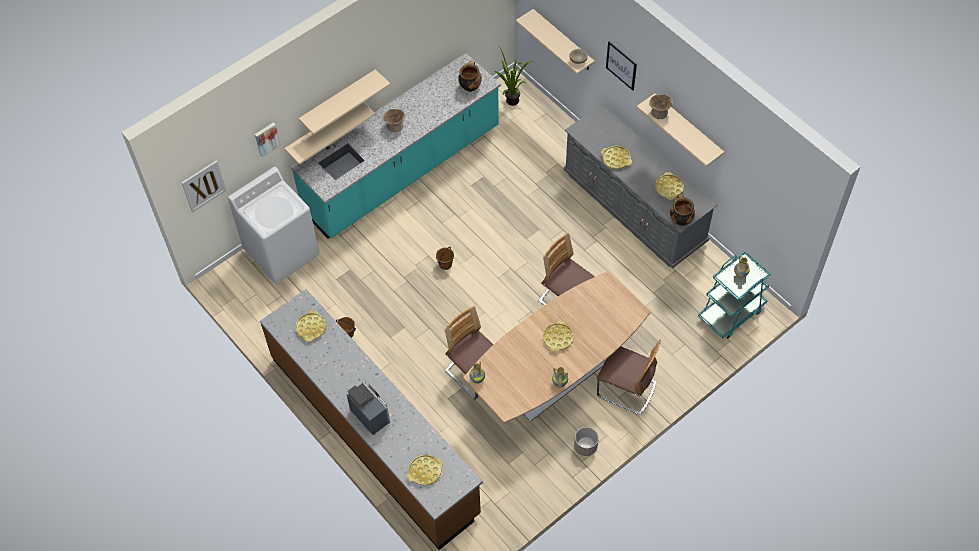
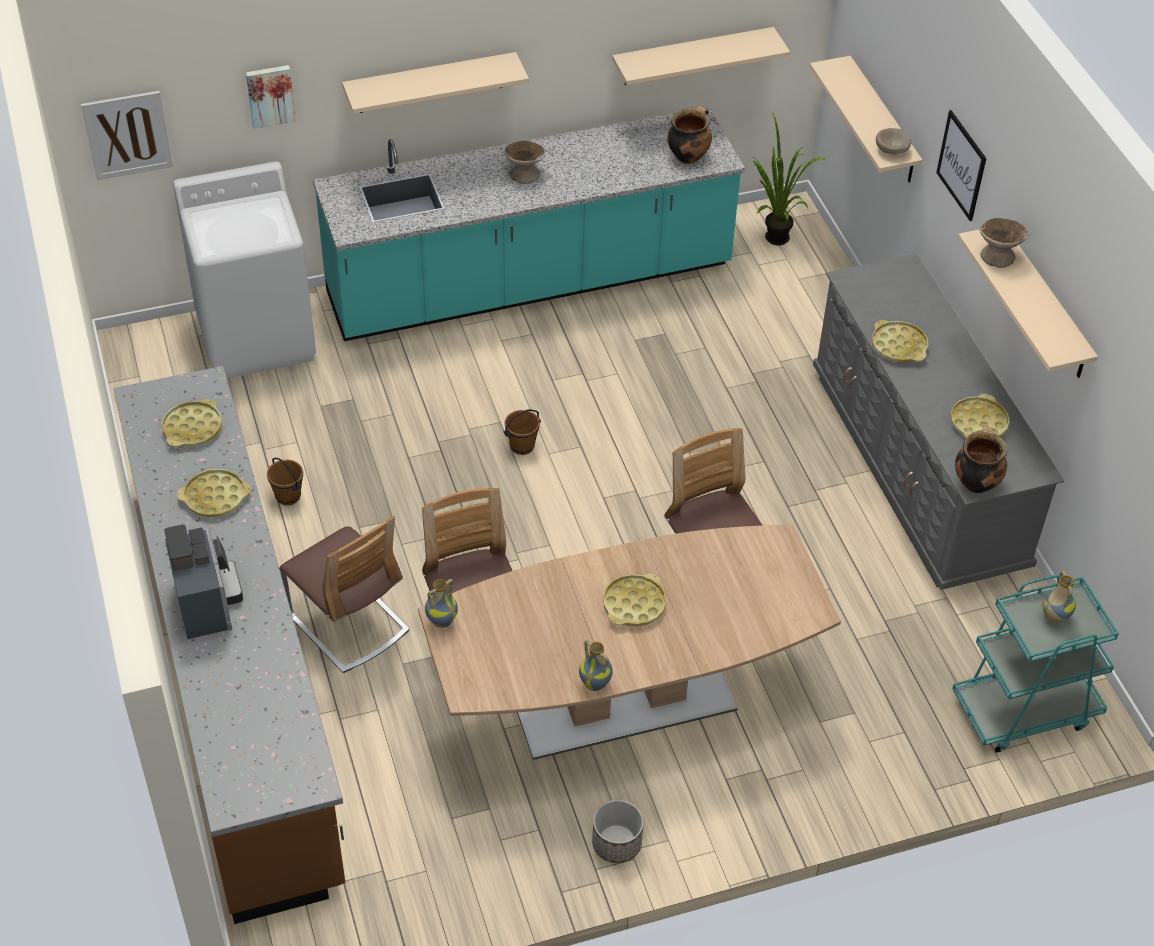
camera: 20 degrees right, 10 degrees down
beige shelf [285,103,375,165] -> beige shelf moved to [612,27,790,85]
yellow tray [407,455,443,486] -> yellow tray moved to [177,469,251,517]
chair [597,340,661,415] -> chair moved to [279,516,410,673]

